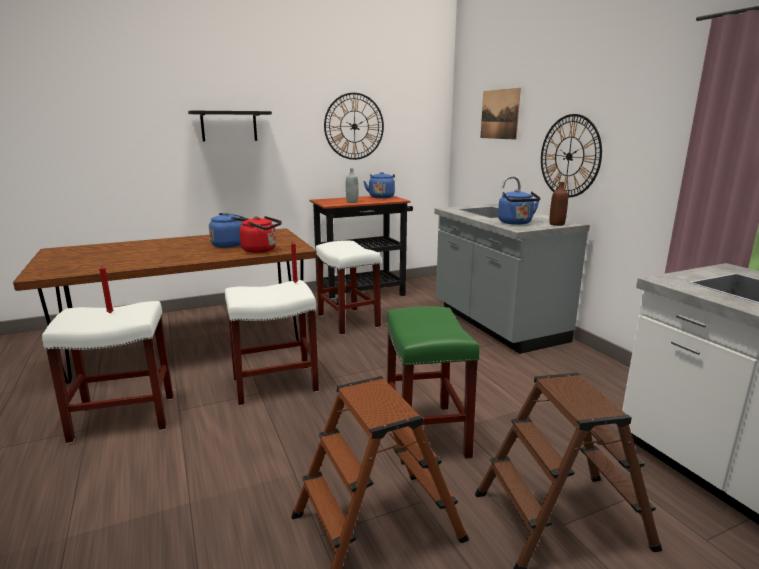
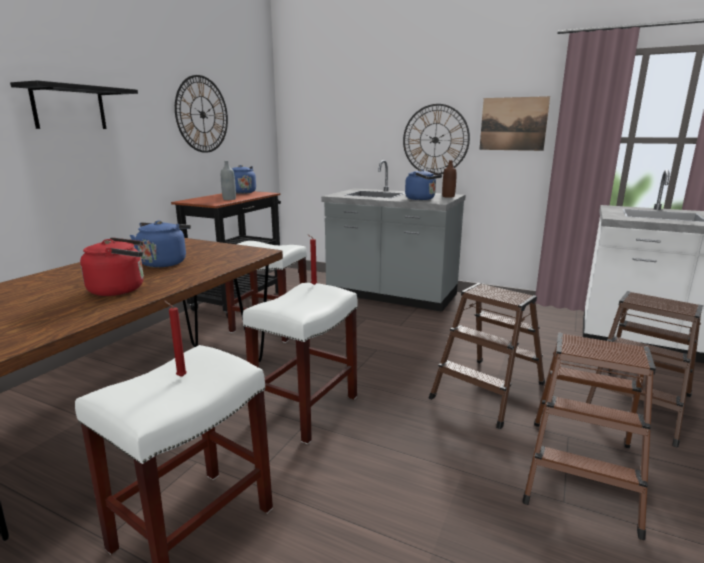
camera: 40 degrees left, 0 degrees up
red kettle [240,216,282,253] -> red kettle moved to [80,237,144,296]
green stool [386,306,479,465] -> brown step ladder [429,283,545,429]
picture [481,88,521,140] -> picture moved to [479,96,550,151]

